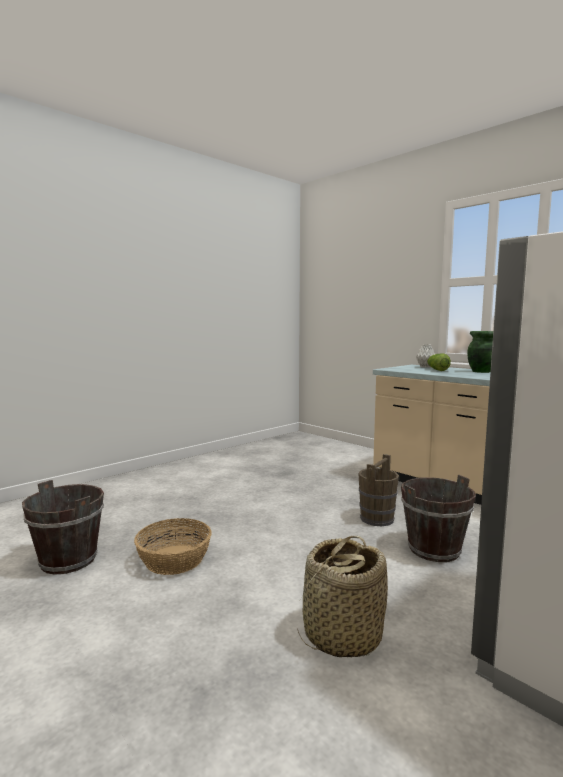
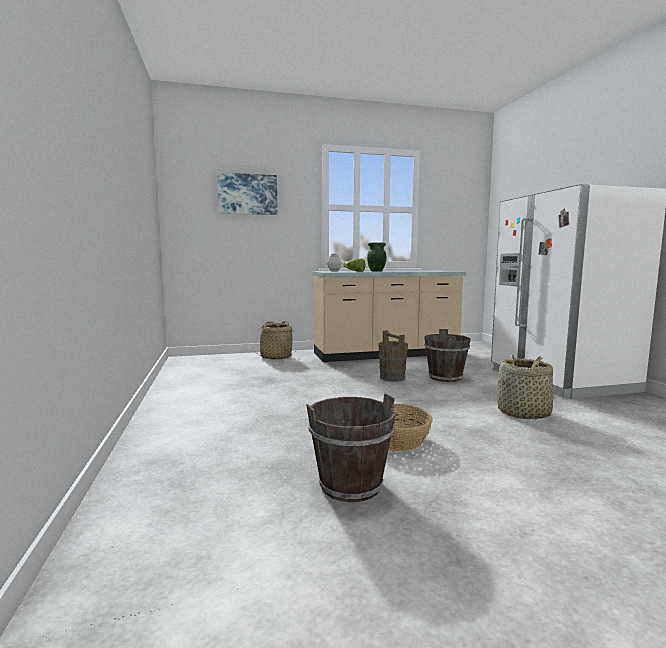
camera: 60 degrees left, 0 degrees up
none -> picture [217,172,278,215]
none -> basket [254,321,296,360]

